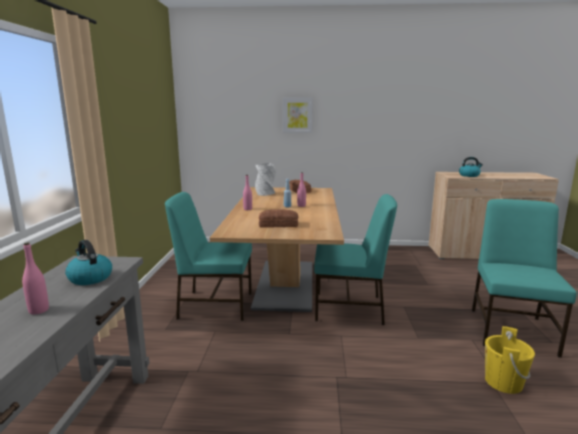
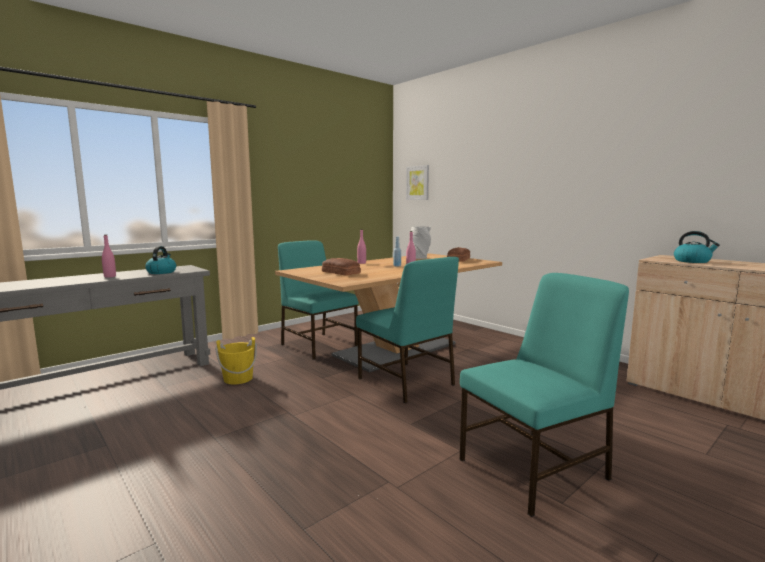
camera: 45 degrees right, 5 degrees down
picture [283,97,313,133] -> picture moved to [406,165,429,200]
yellow bucket [485,326,535,394] -> yellow bucket moved to [215,337,257,385]

